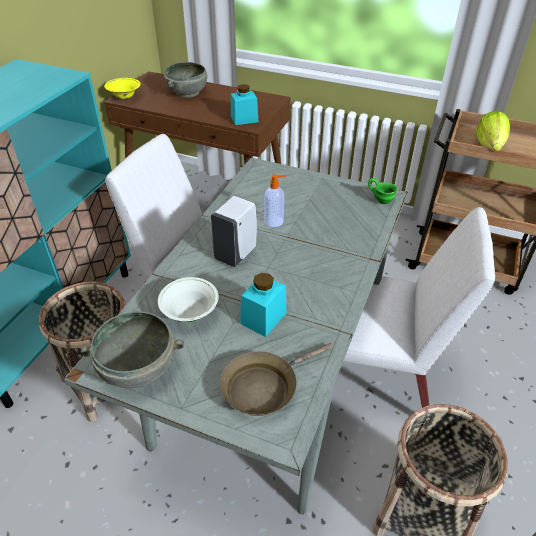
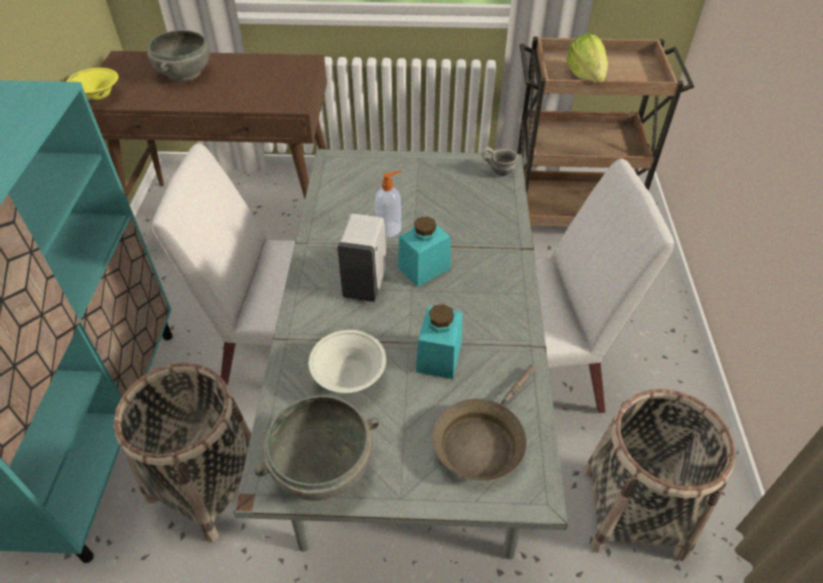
camera: 20 degrees left, 5 degrees up
turquoise jar [231,84,258,125] -> turquoise jar moved to [398,216,451,287]
green mug [368,178,398,204] -> grey mug [481,147,518,176]

